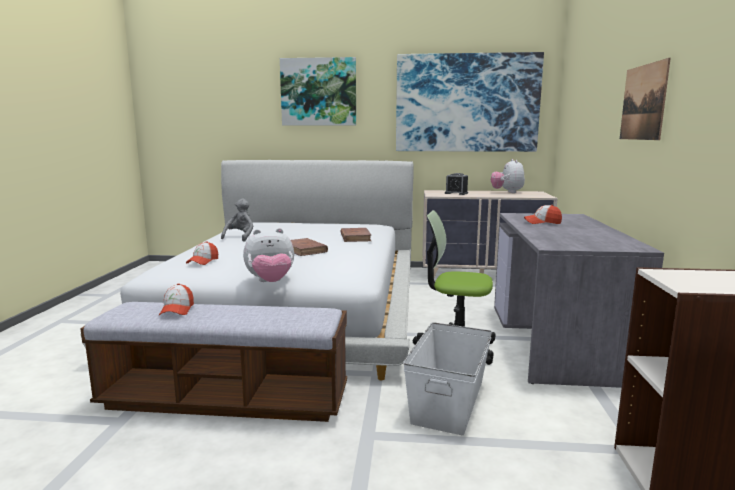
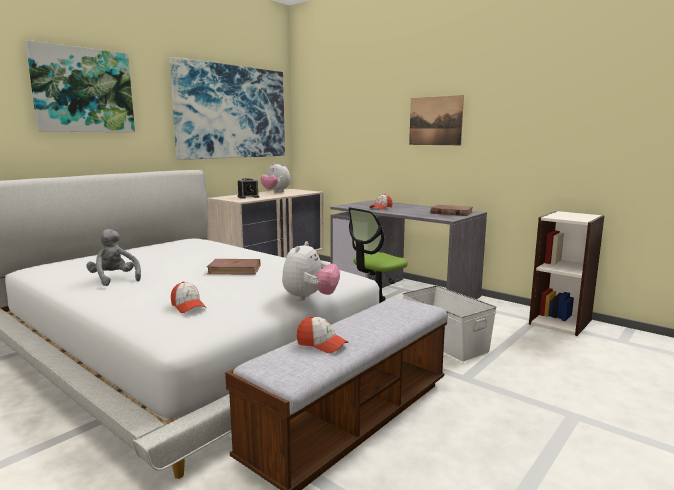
camera: 55 degrees left, 0 degrees up
brown book [341,228,371,242] -> brown book moved to [431,205,473,216]

